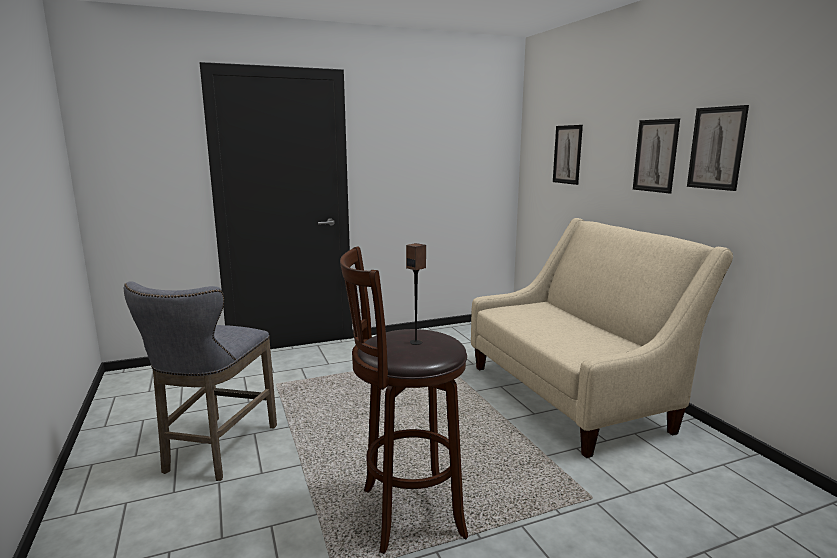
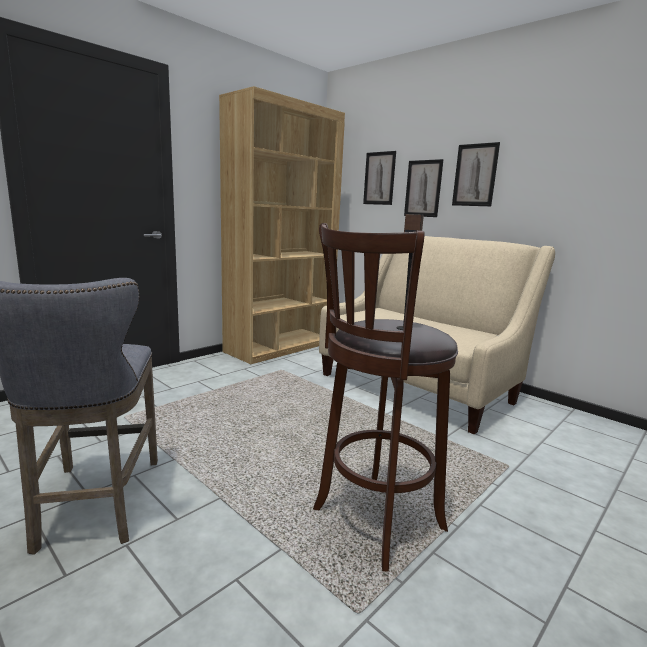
camera: 25 degrees left, 0 degrees up
picture [687,105,749,191] -> picture moved to [404,159,444,217]
none -> brown bookcase [219,86,345,364]

